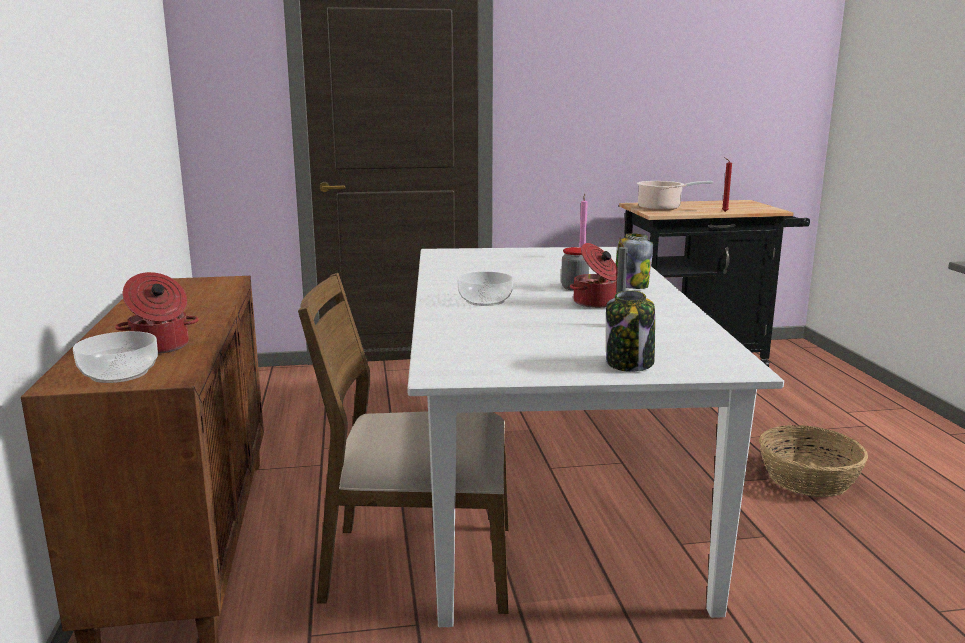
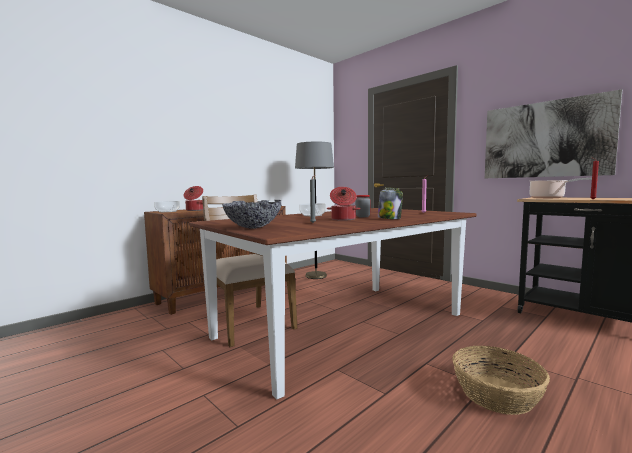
camera: 55 degrees right, 10 degrees down
white dining table [407,247,784,627] -> brown dining table [189,208,477,399]
jar [606,290,655,372] -> bowl [222,200,281,228]
none -> grey floor lamp [295,142,334,279]
none -> picture [485,89,622,178]

